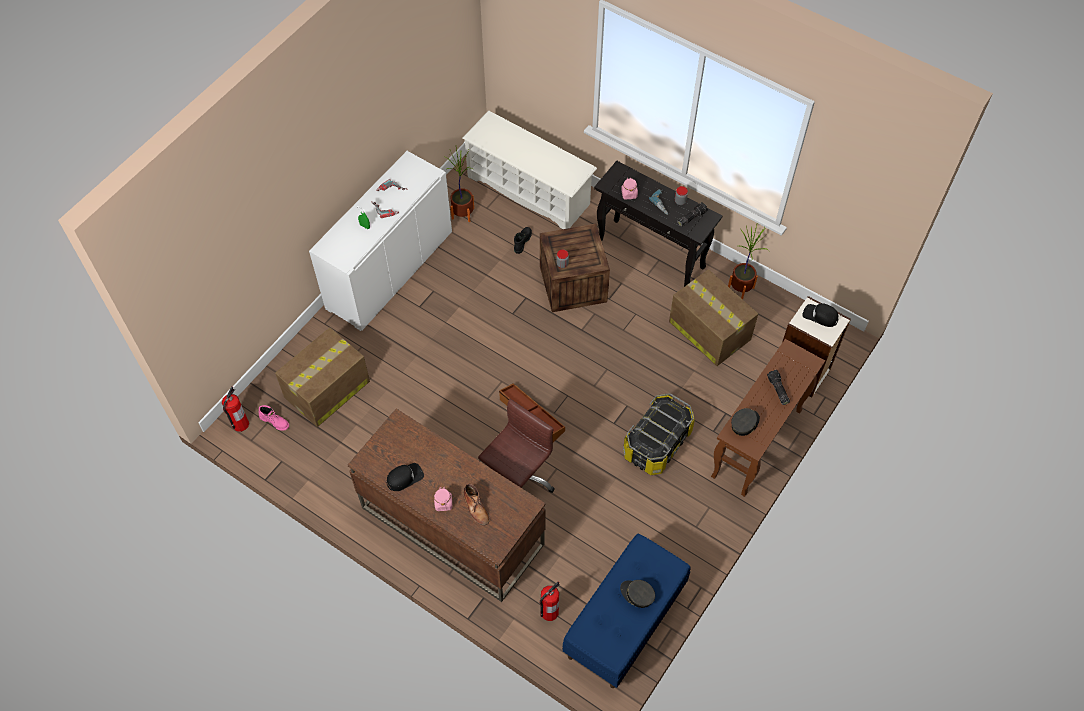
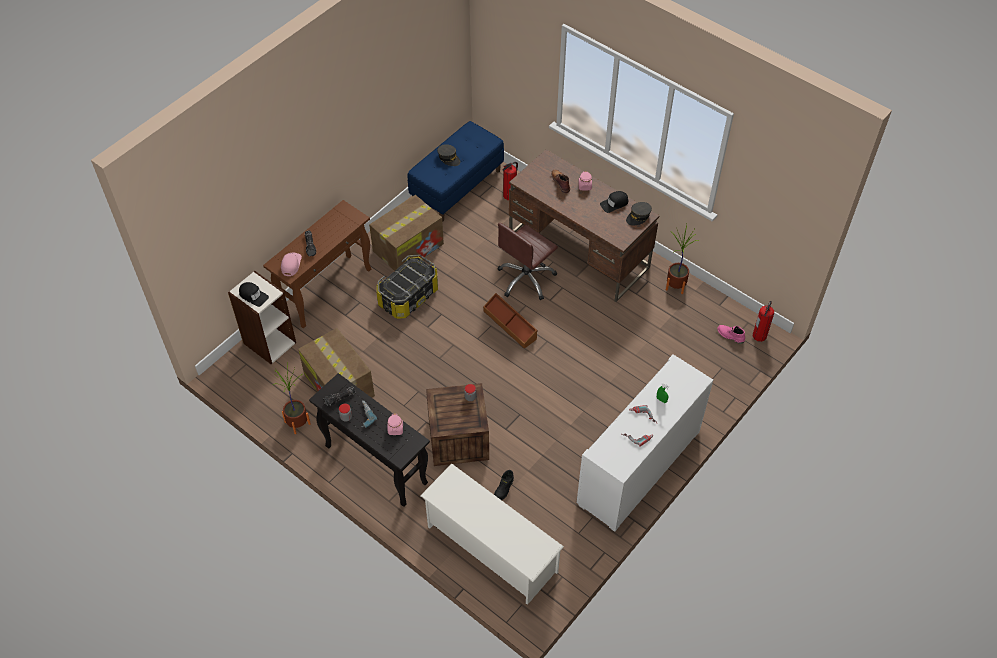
camera: 175 degrees left, 5 degrees down
cardboard box [275,328,370,427] -> cardboard box moved to [369,195,444,271]
potted plant [443,148,474,222] -> potted plant moved to [666,224,699,294]
grey cap [731,408,760,436] -> grey cap moved to [626,202,652,226]
none -> pink cap [281,253,302,276]

